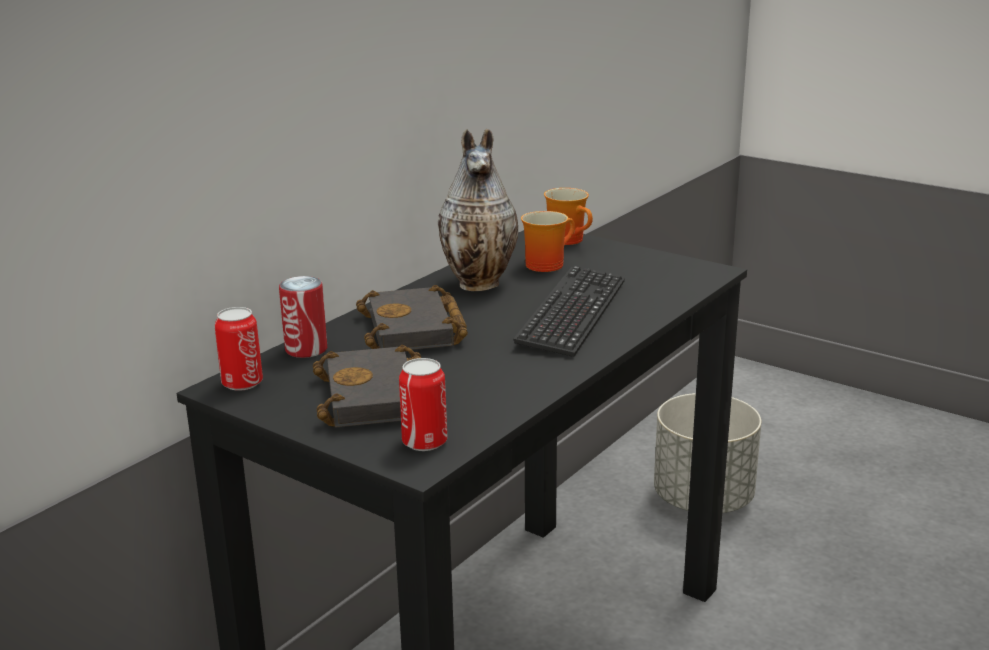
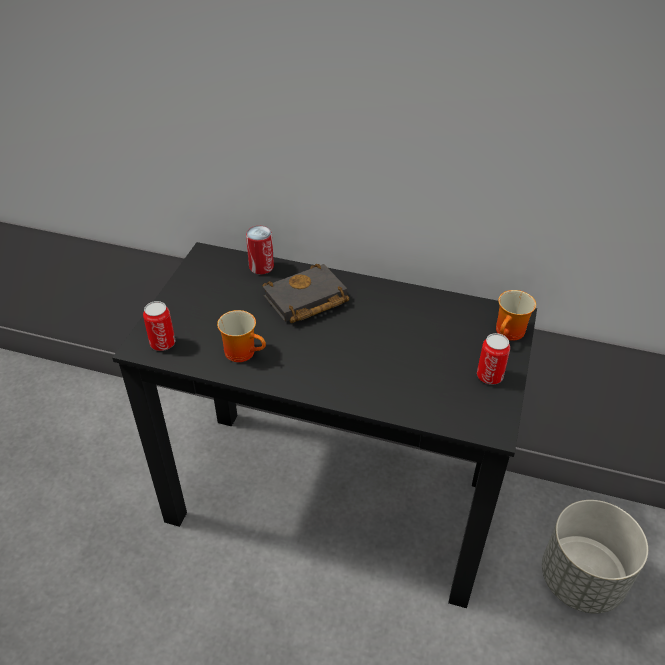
camera: 70 degrees right, 20 degrees up
can [215,307,263,391] -> can moved to [477,333,510,385]
black book [313,345,421,428] -> none
vase [438,129,518,291] -> none
keyboard [513,266,625,357] -> none
mug [521,211,575,272] -> mug moved to [217,310,266,362]

